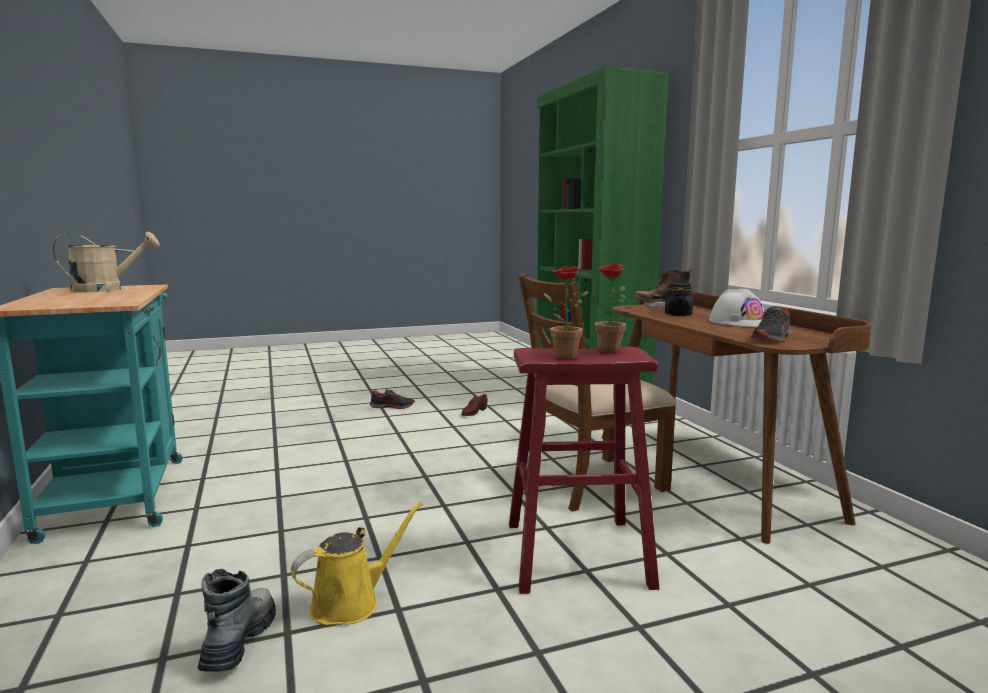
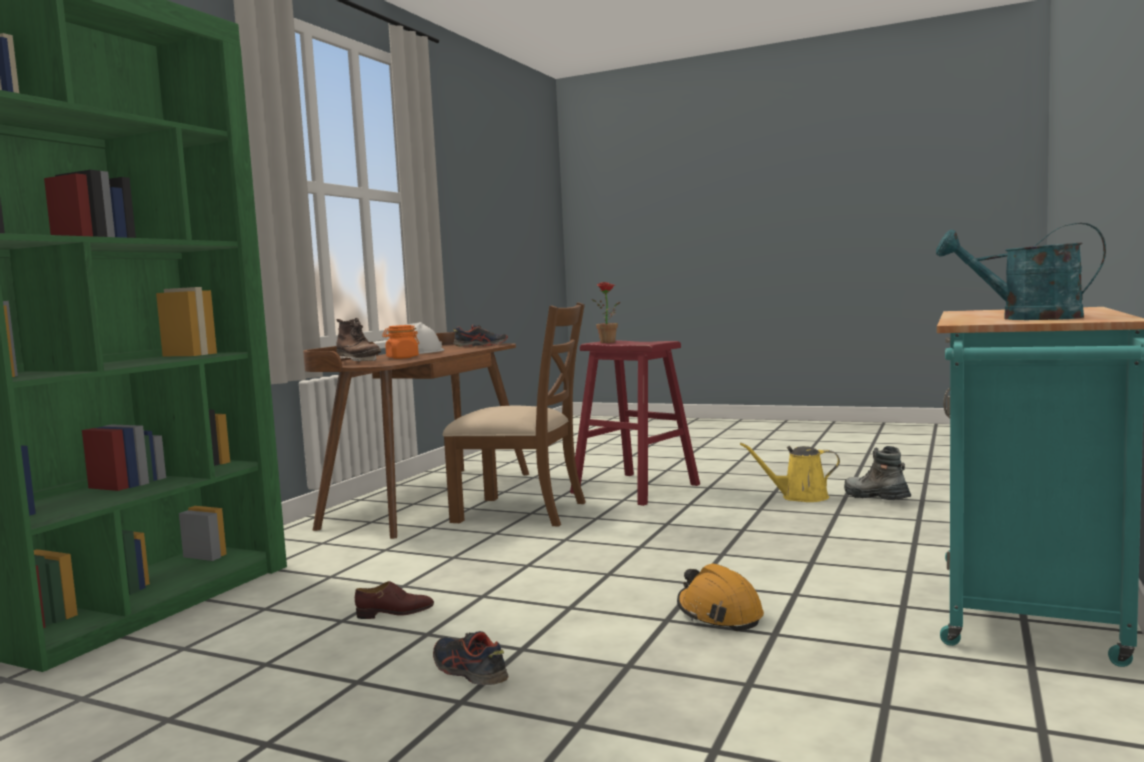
camera: 135 degrees left, 5 degrees down
beige watering can [52,231,160,292] -> turquoise watering can [936,223,1106,320]
boot [198,568,276,672] -> boot turned 105 degrees clockwise [844,446,911,500]
potted plant [543,266,589,359] -> none
black jar [665,282,693,316] -> orange jar [382,325,419,359]
none -> orange hard hat [677,564,764,631]

